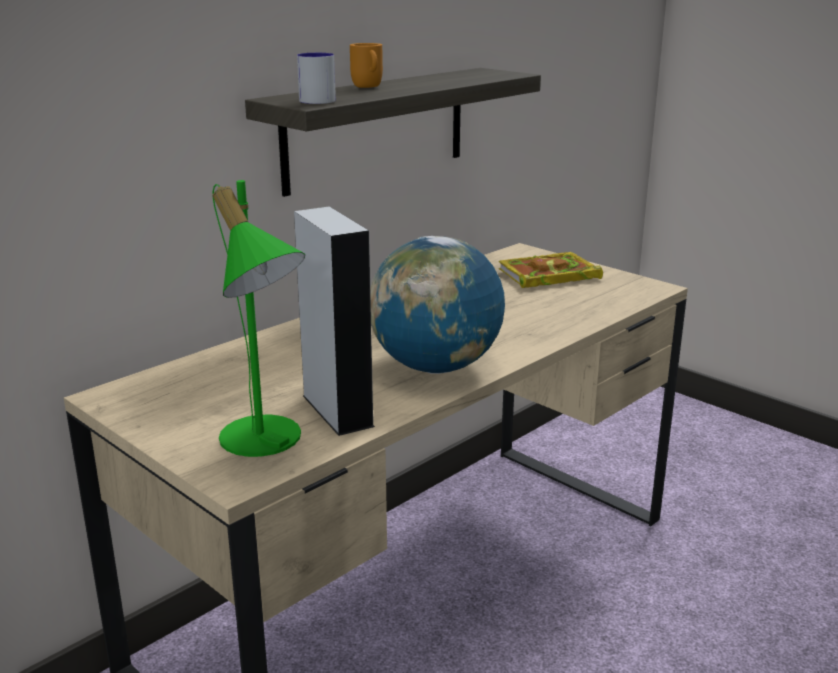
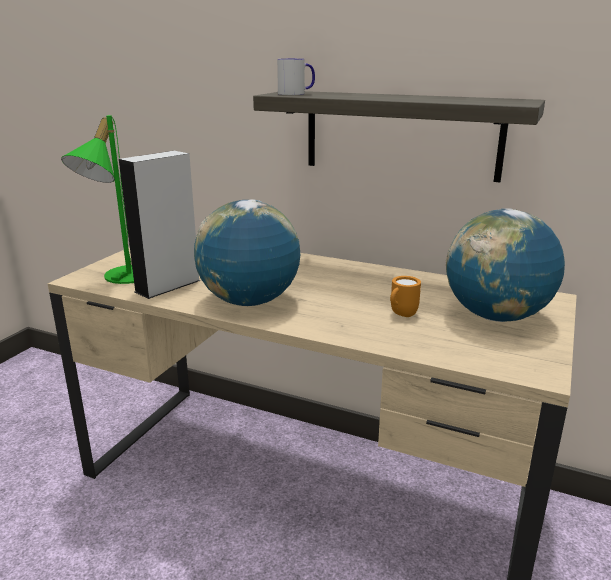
camera: 70 degrees right, 0 degrees up
orange mug [350,43,383,88] -> orange mug moved to [390,276,421,317]
book [499,252,603,288] -> globe [446,208,565,322]

